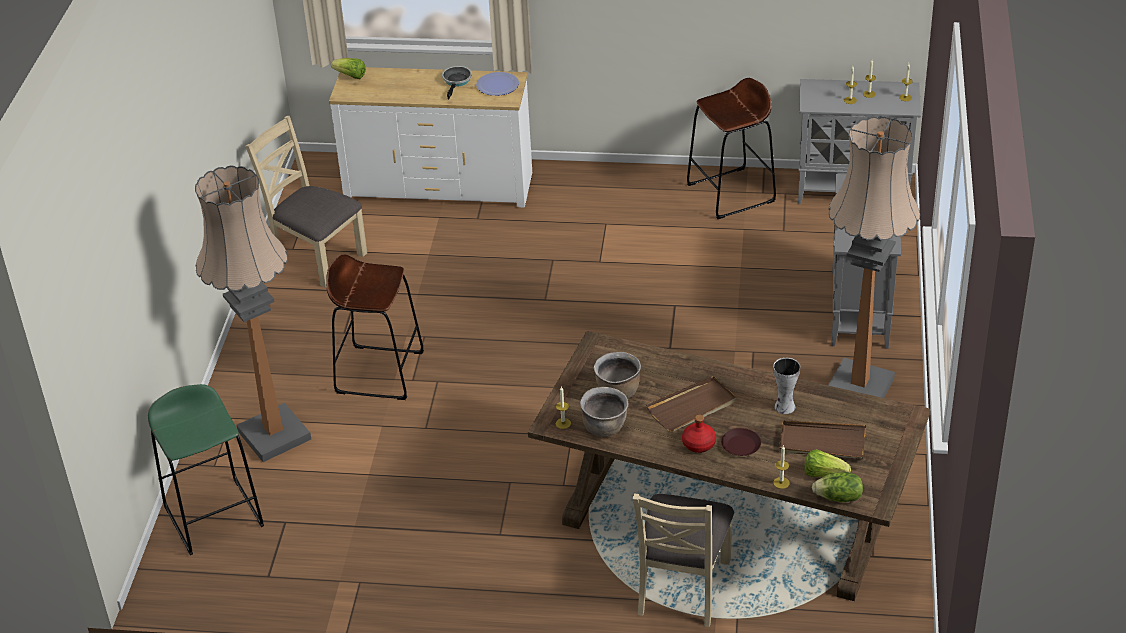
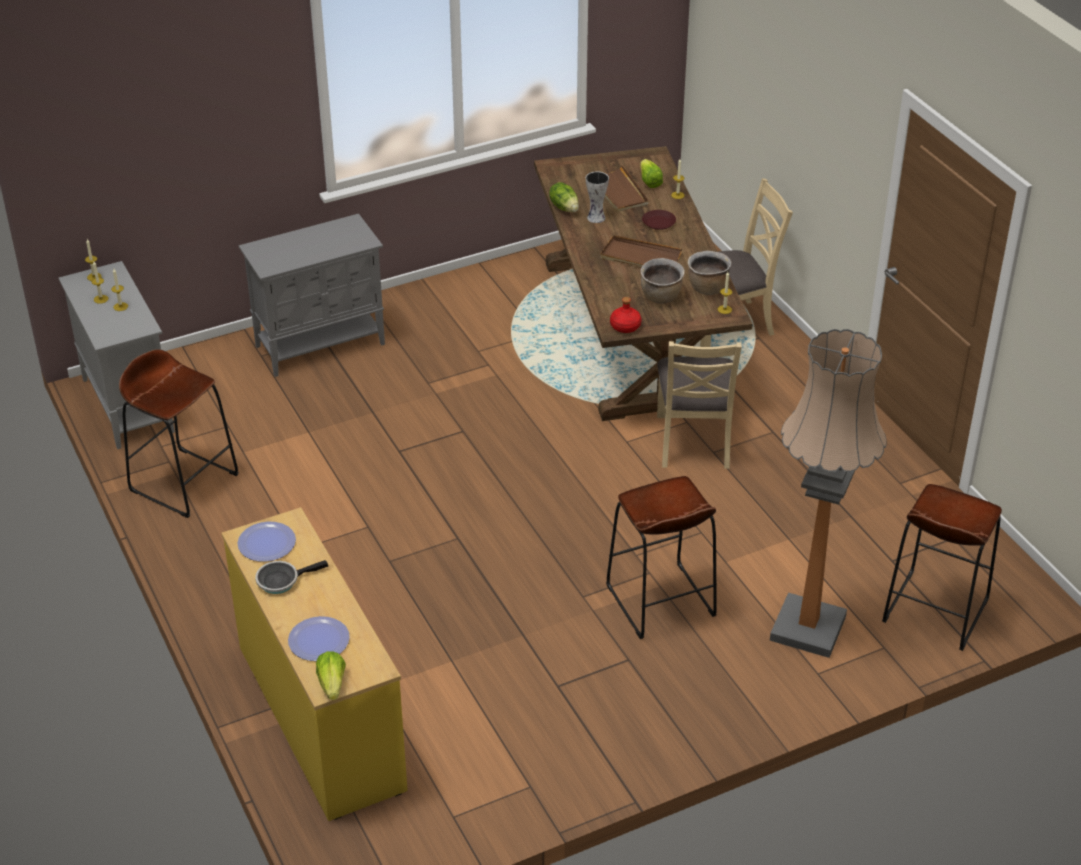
camera: 125 degrees left, 0 degrees up
green stool [148,384,264,555] -> brown stool [882,484,1002,651]
beige chair [245,116,367,288] -> beige chair moved to [657,341,742,469]
white dresser [329,67,532,208] -> yellow dresser [221,507,408,821]
red bottle [682,415,716,453] -> red bottle moved to [610,297,642,333]
lettuce [812,472,863,502] -> lettuce moved to [549,182,579,212]
floor lamp [828,116,920,398] -> none
none -> plate [288,616,350,661]

